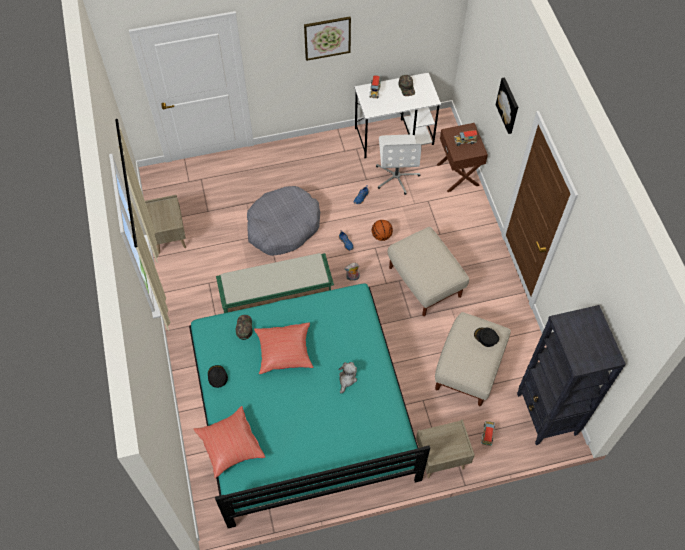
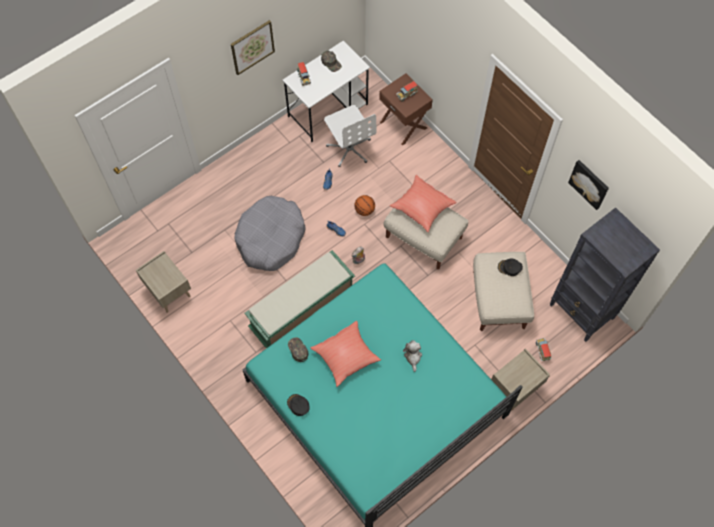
camera: 25 degrees left, 5 degrees up
red pillow [193,406,265,479] -> red pillow moved to [390,175,456,232]
picture [496,77,518,134] -> picture moved to [568,160,609,210]

